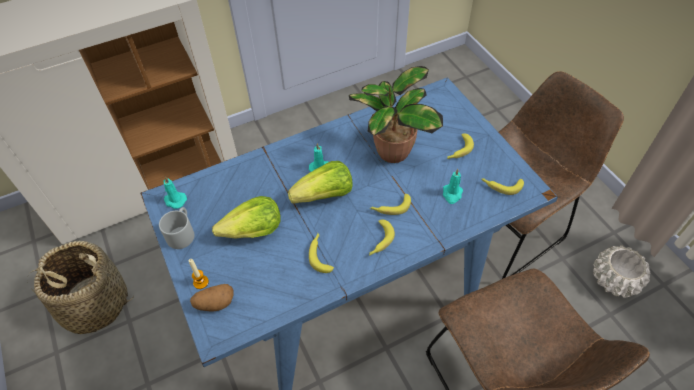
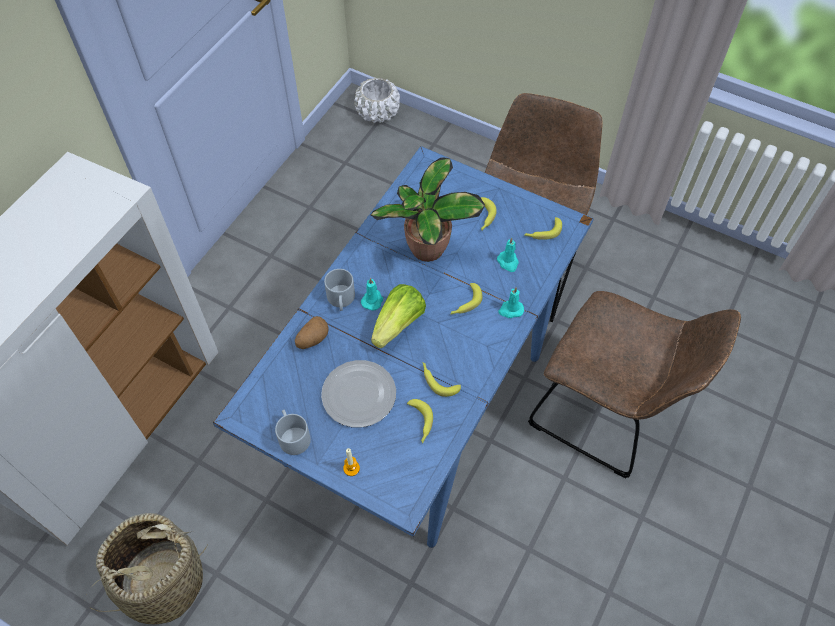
camera: 35 degrees left, 5 degrees up
turquoise candle [163,177,187,209] -> turquoise candle moved to [498,287,524,318]
potato [190,284,234,312] -> potato moved to [295,316,328,349]
lettuce [212,196,281,239] -> plate [321,360,396,428]
banana [369,219,395,256] -> banana moved to [407,399,433,443]
white planter [593,245,650,298] -> white planter moved to [354,78,400,123]
none -> grey mug [324,269,355,311]

